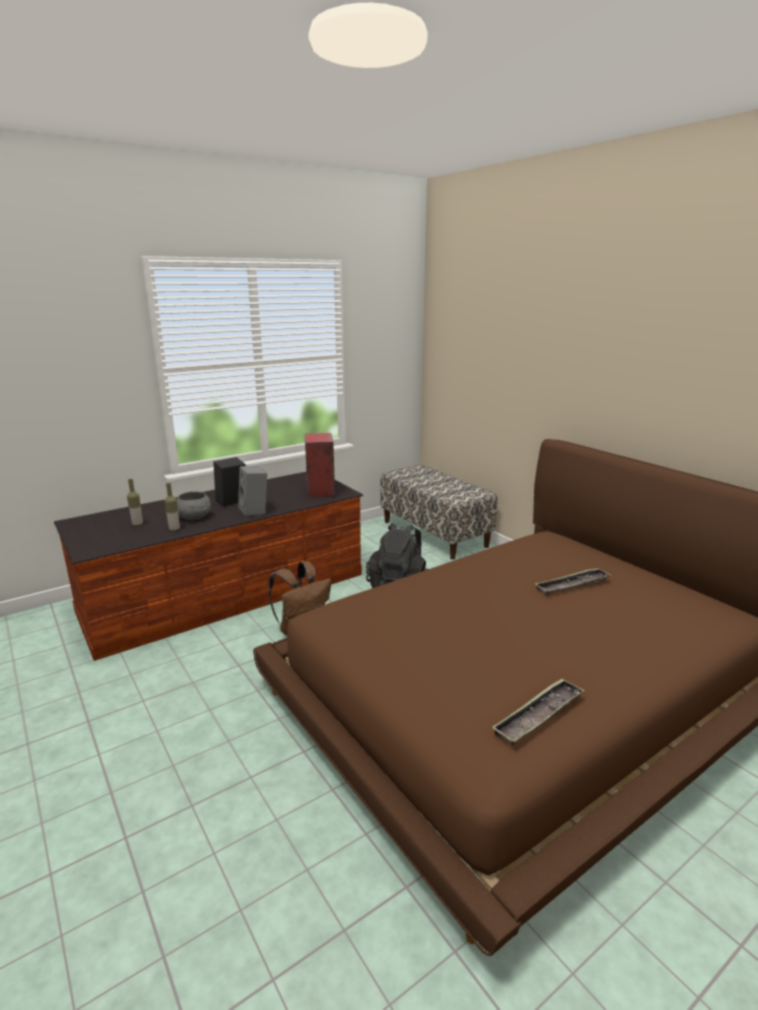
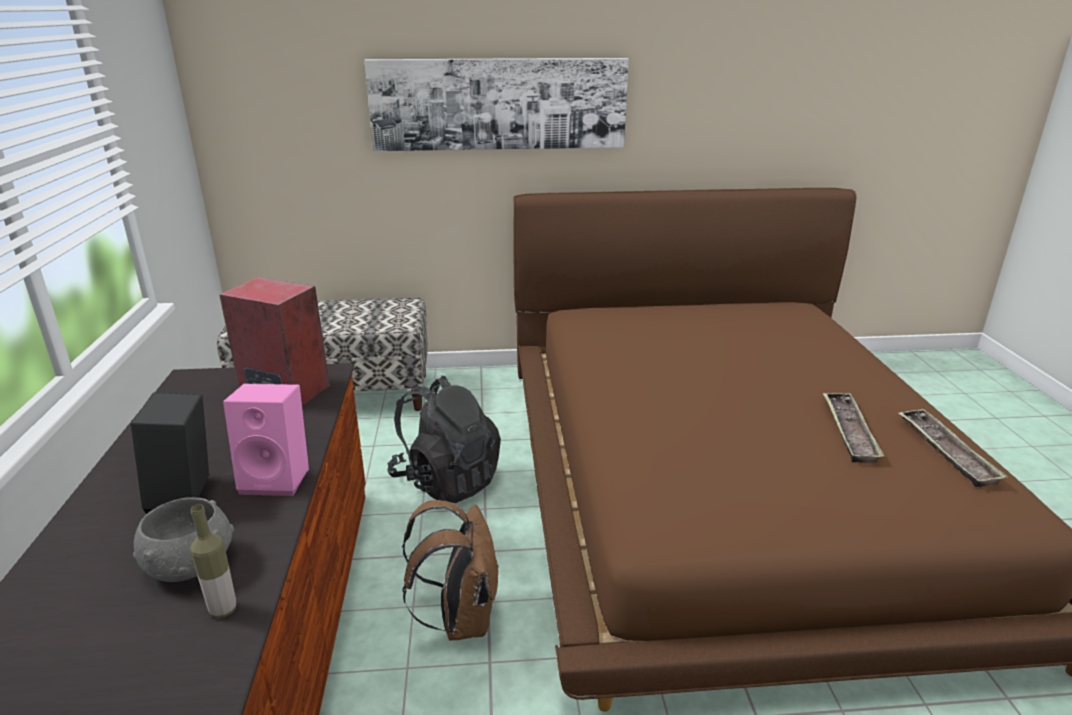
camera: 60 degrees left, 5 degrees up
bottle [127,479,143,526] -> none
grey speaker [238,466,267,518] -> pink speaker [223,384,309,496]
tray [535,568,611,595] -> tray moved to [823,393,885,463]
none -> picture [364,58,629,151]

